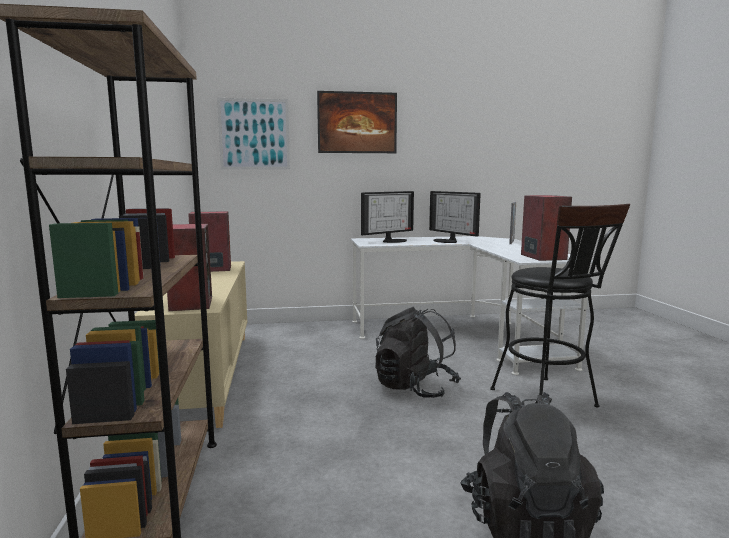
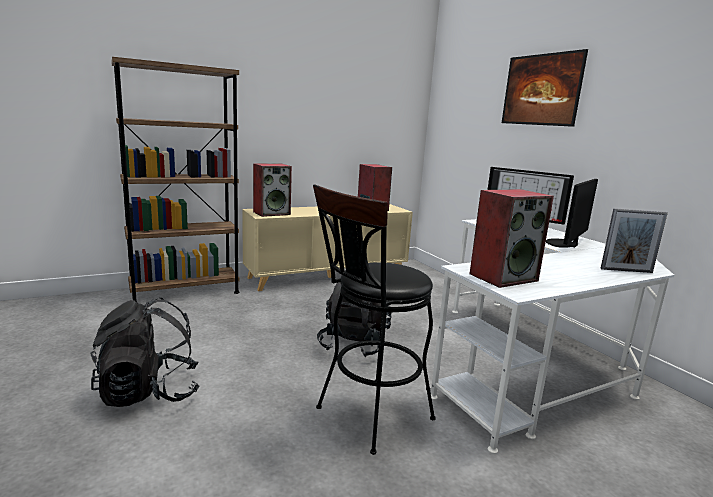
camera: 70 degrees right, 5 degrees up
picture [217,98,290,170] -> none

